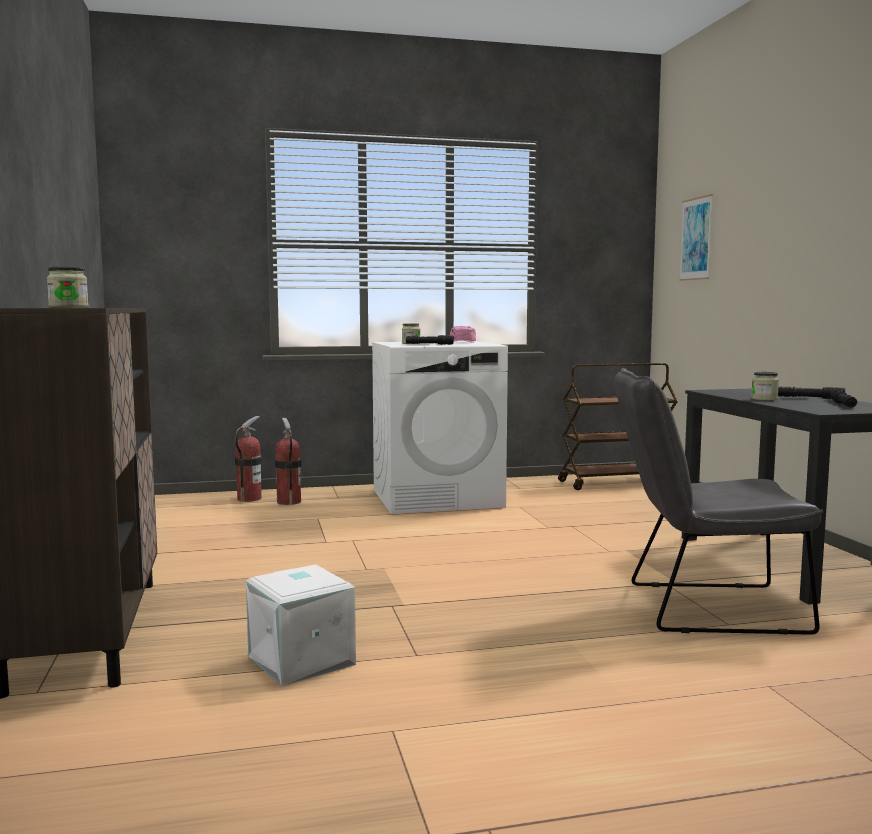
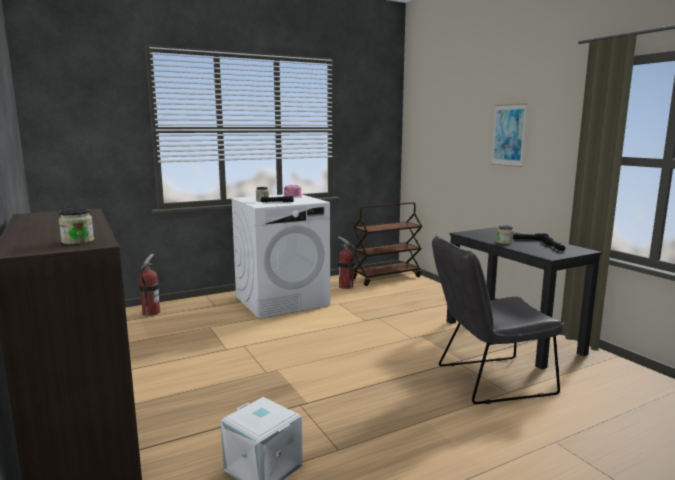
camera: 15 degrees left, 5 degrees up
fire extinguisher [275,418,302,505] -> fire extinguisher moved to [338,236,355,289]
picture [679,194,713,281] -> picture moved to [491,103,527,167]

